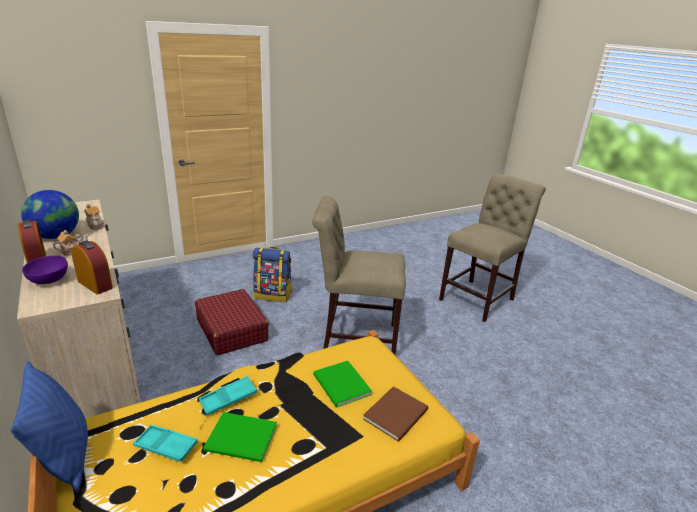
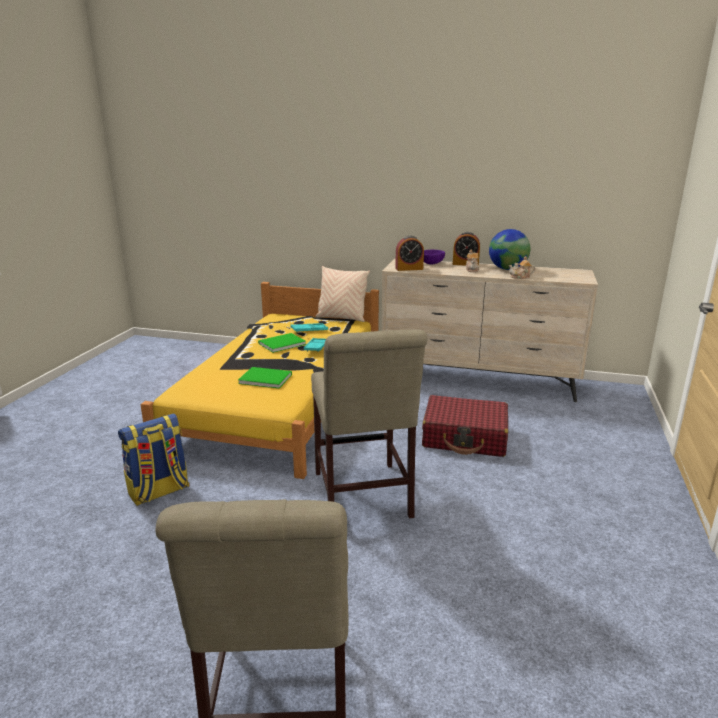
camera: 135 degrees right, 5 degrees down
blue pillow [10,361,88,493] -> beige pillow [316,266,370,322]
backpack [253,247,292,302] -> backpack moved to [118,413,189,506]
beige chair [312,196,406,355] -> beige chair turned 120 degrees clockwise [311,329,427,518]
brown book [363,386,428,442] -> none

